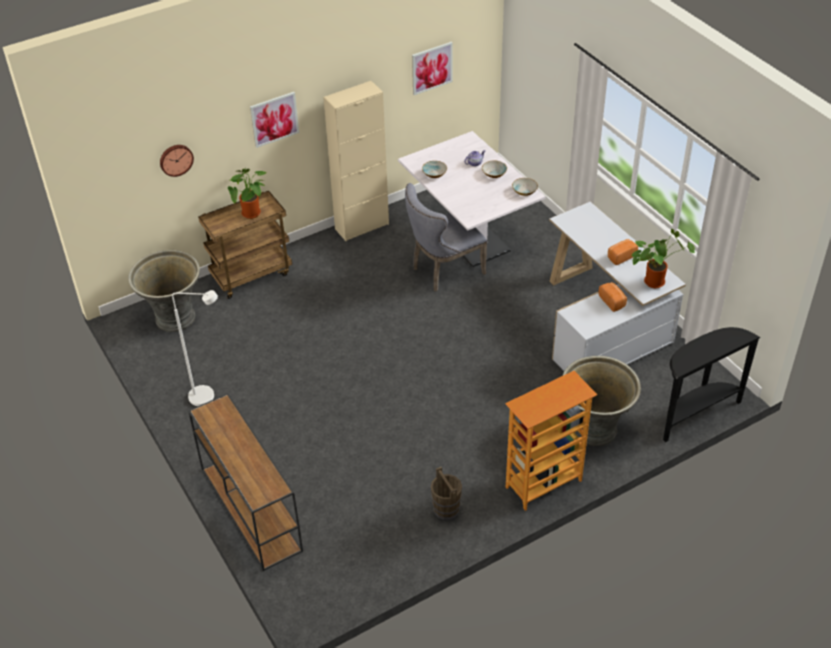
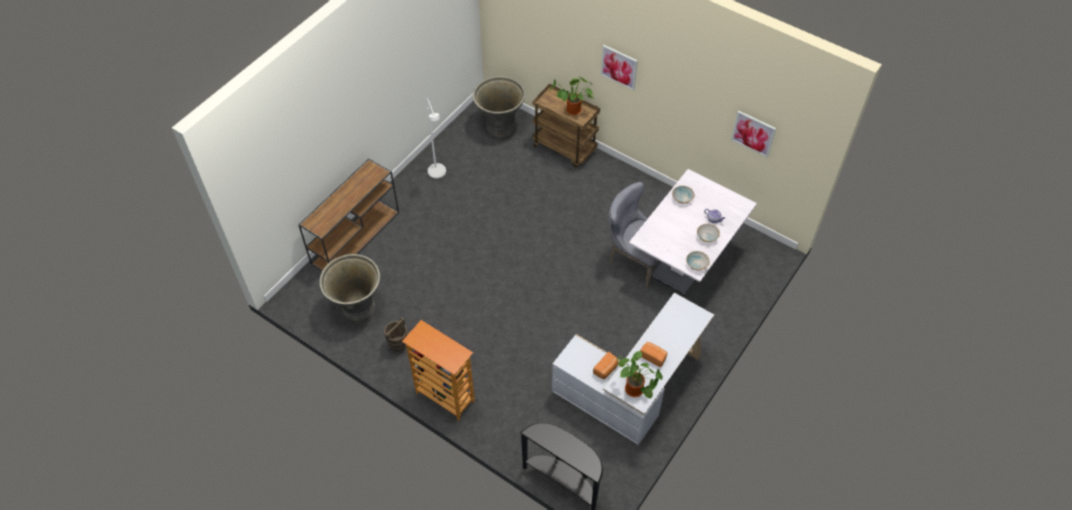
camera: 65 degrees right, 10 degrees up
wall clock [160,145,194,177] -> none
beige cabinet [323,81,389,241] -> none
grey planter [562,356,641,446] -> grey planter moved to [319,254,380,321]

